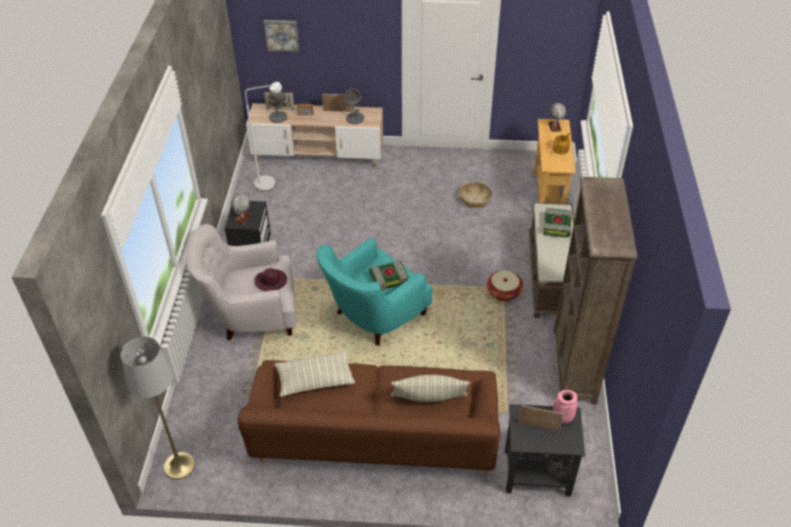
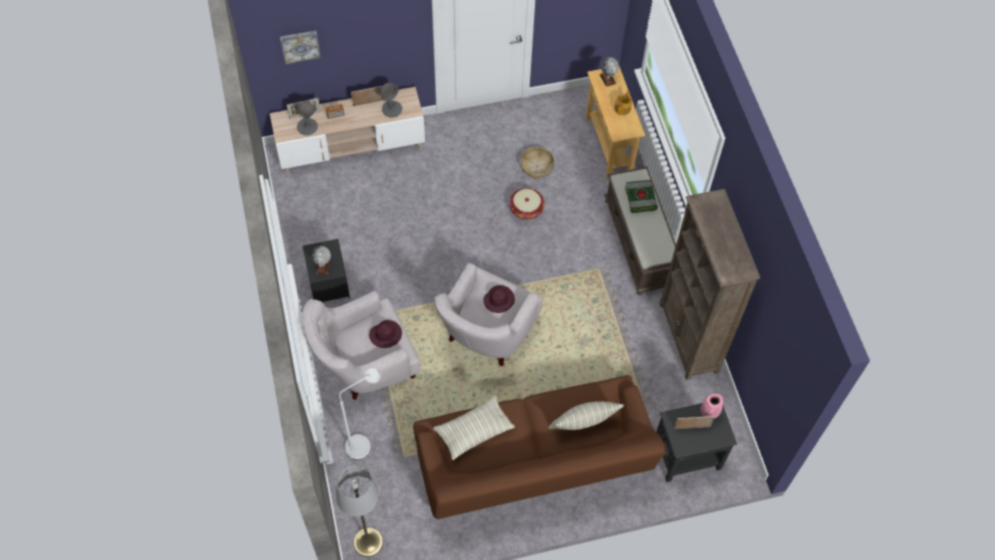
camera: 20 degrees left, 15 degrees up
white floor lamp [245,82,282,191] -> white floor lamp moved to [339,368,381,460]
turquoise armchair [317,238,432,346] -> white armchair [434,263,542,366]
book [369,260,409,291] -> purple hat [483,285,515,313]
basket [487,270,523,301] -> basket moved to [509,188,545,220]

